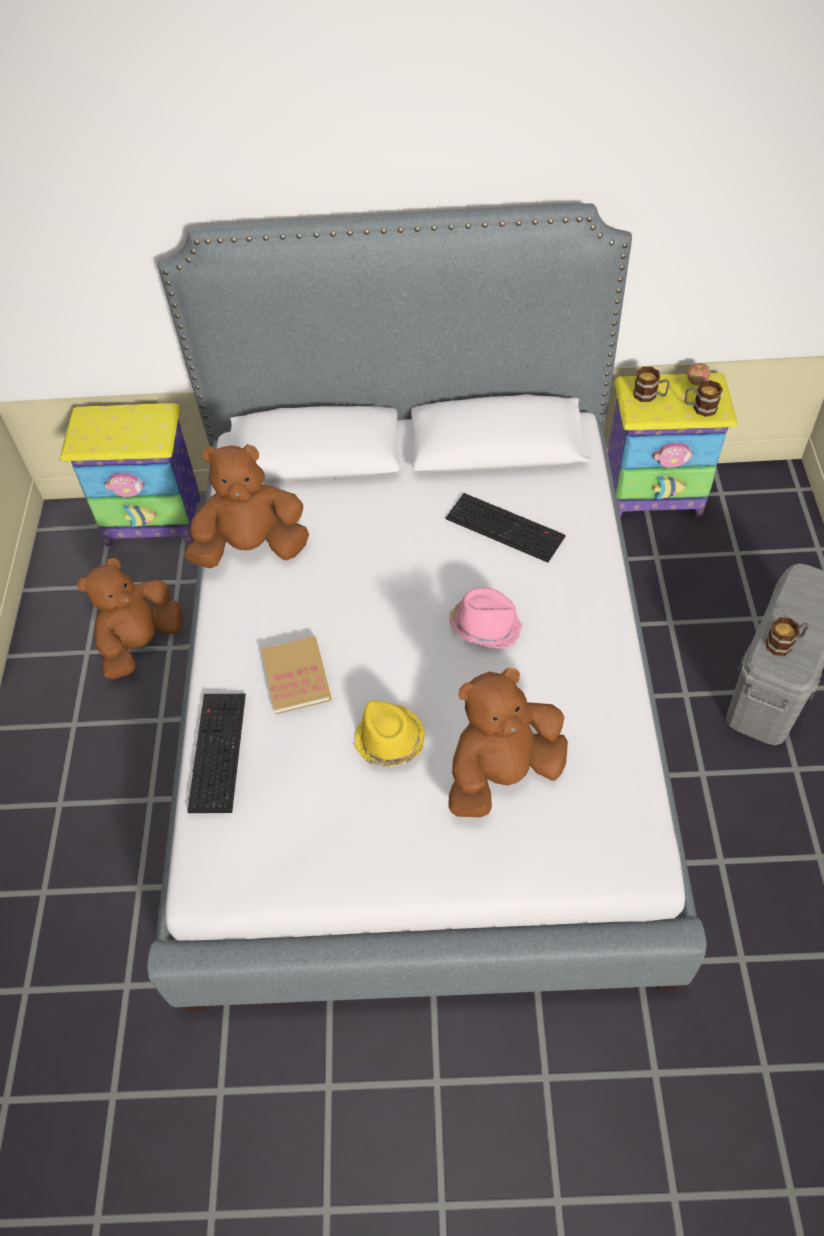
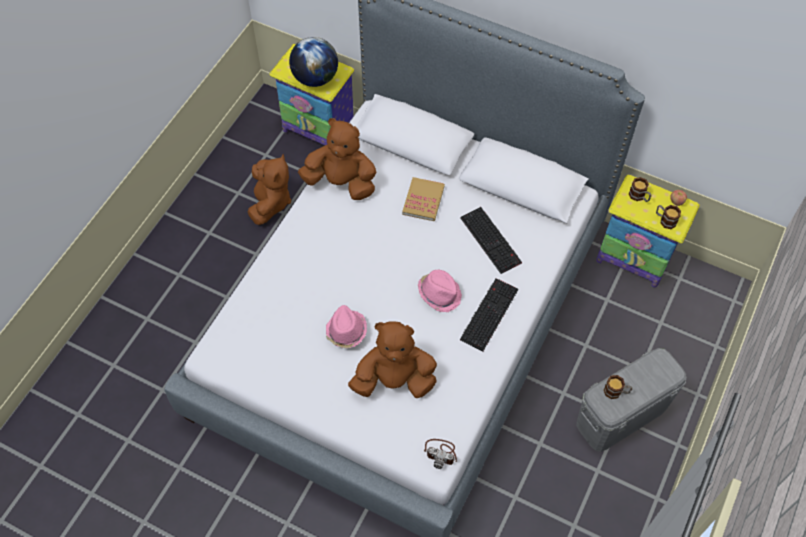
camera: 25 degrees right, 5 degrees up
brown plush toy [77,558,183,679] -> brown plush toy turned 120 degrees clockwise [248,154,291,225]
keyboard [187,694,246,814] -> keyboard moved to [460,278,519,351]
book [261,636,332,714] -> book moved to [402,177,445,221]
yellow hat [354,700,425,767] -> pink hat [326,305,367,348]
none -> globe [289,37,338,87]
none -> camera [424,439,457,469]

